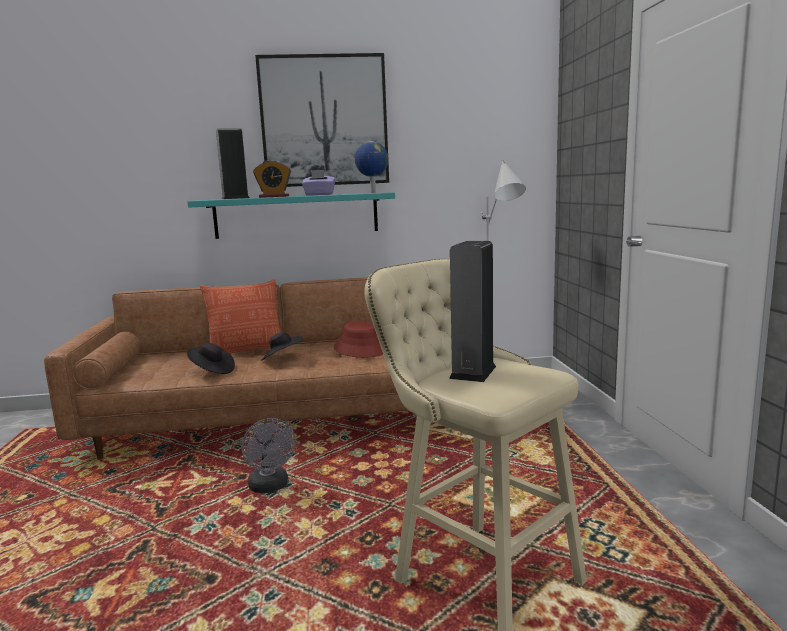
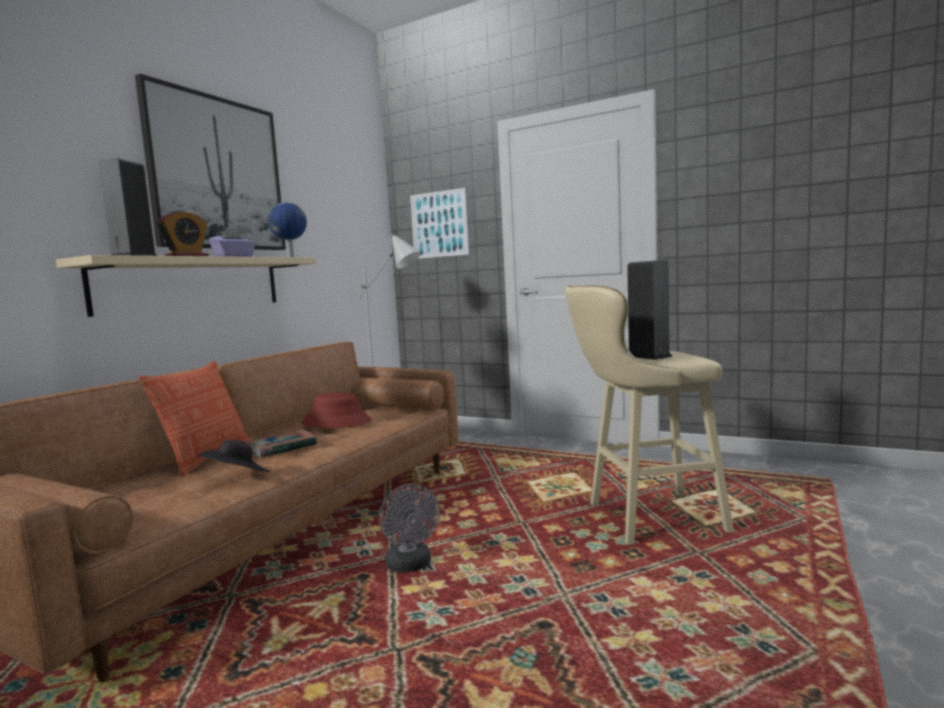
camera: 55 degrees left, 5 degrees down
turquoise shelf [187,192,395,239] -> beige shelf [56,255,316,317]
grey fan [242,418,296,493] -> grey fan turned 60 degrees clockwise [379,484,440,573]
black hat [261,332,303,361] -> book [247,429,317,458]
none -> picture [410,188,469,259]

